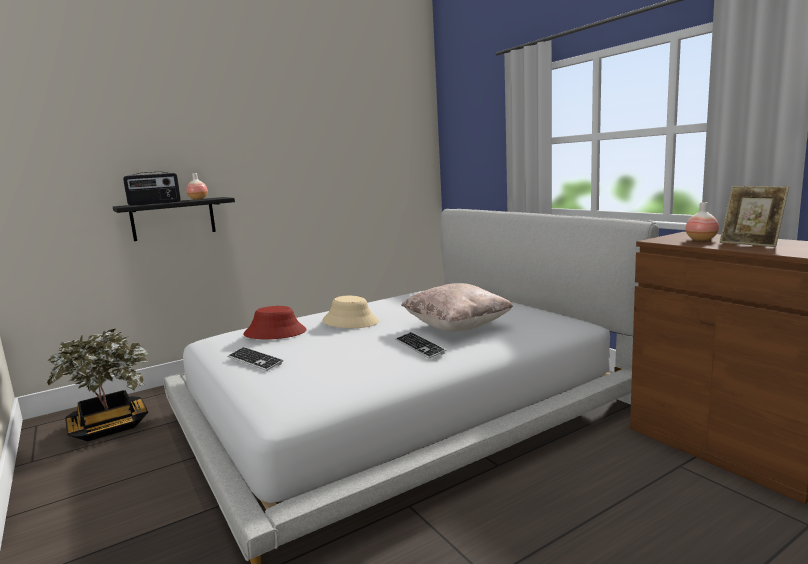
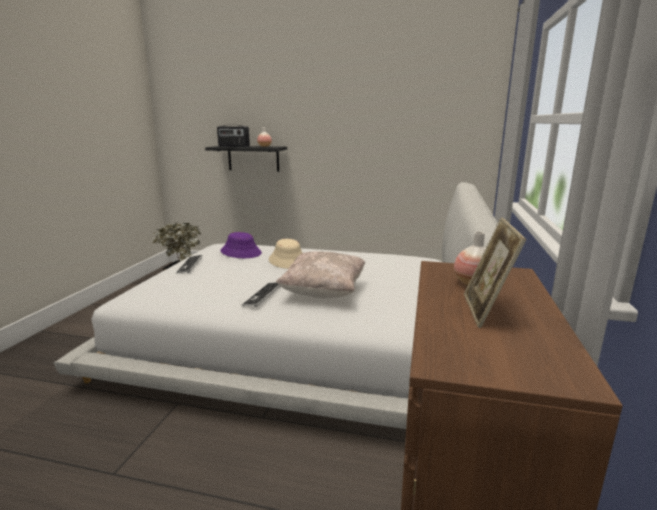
camera: 45 degrees right, 5 degrees up
red hat [244,306,307,339] -> purple hat [221,232,262,258]

